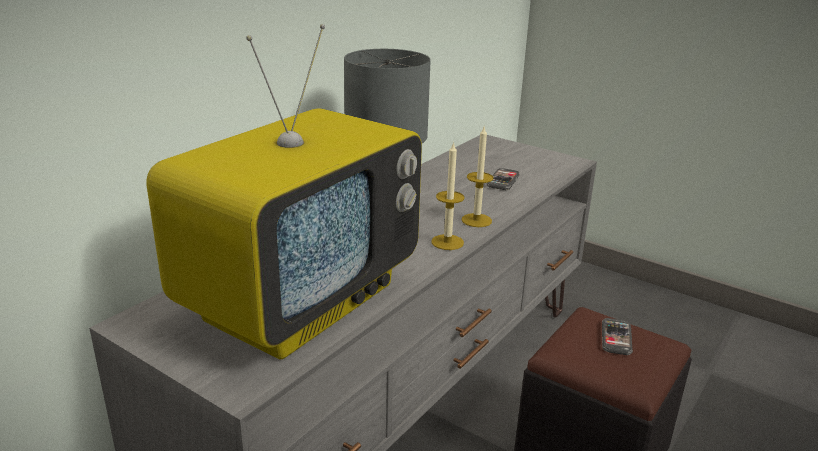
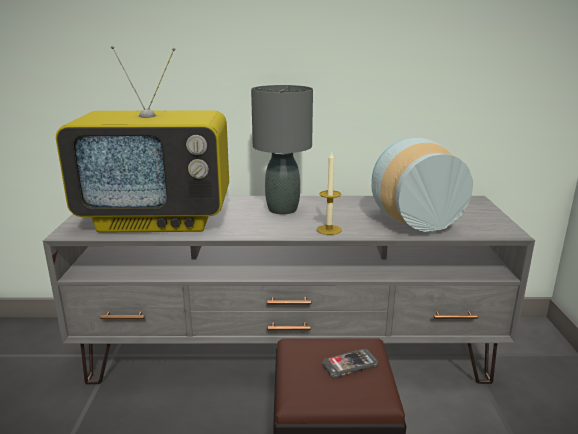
camera: 55 degrees right, 5 degrees down
candle [432,142,465,250] -> none
phone [487,168,520,190] -> vase [371,138,473,232]

